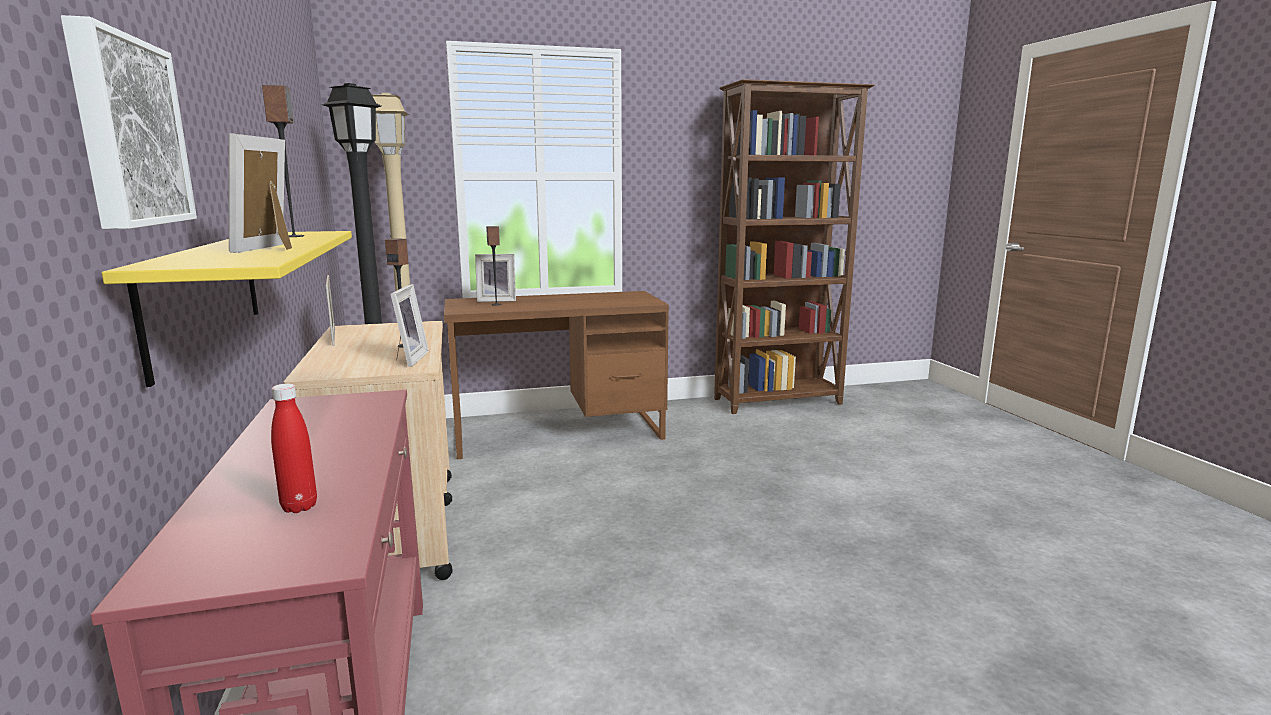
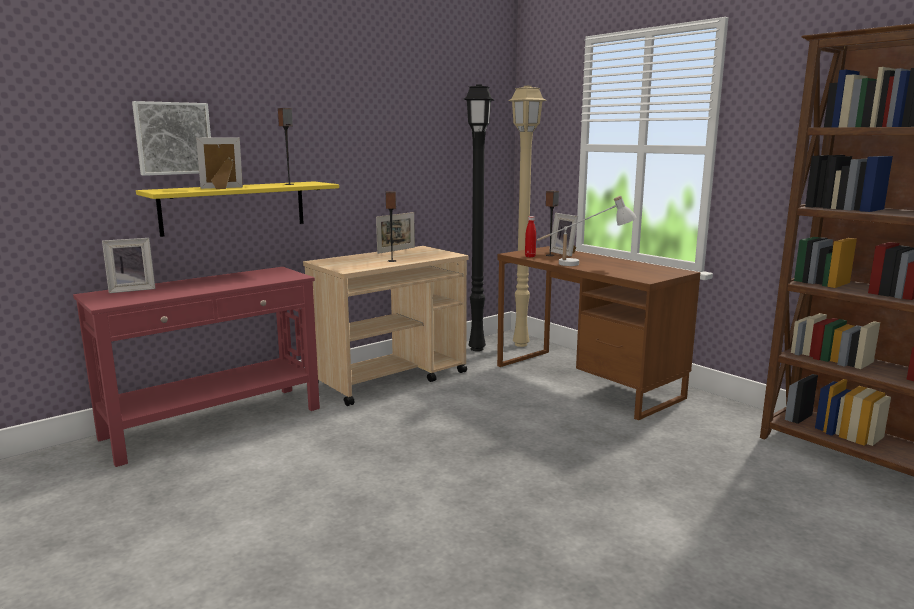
camera: 65 degrees right, 0 degrees up
red bottle [271,383,317,513] -> red bottle moved to [525,216,536,257]
picture frame [391,284,429,367] -> picture frame moved to [102,238,156,293]
none -> white table lamp [537,196,637,266]

